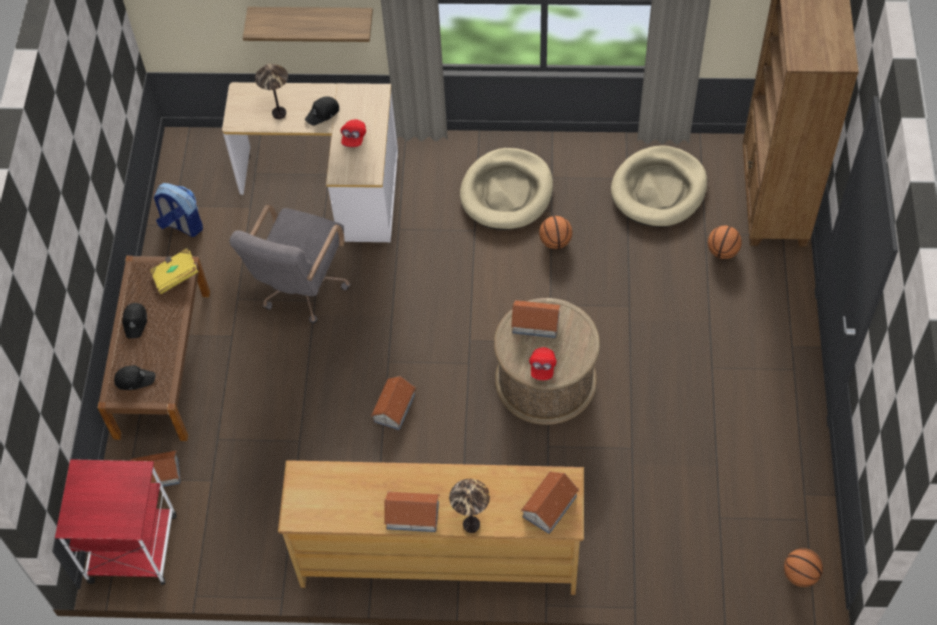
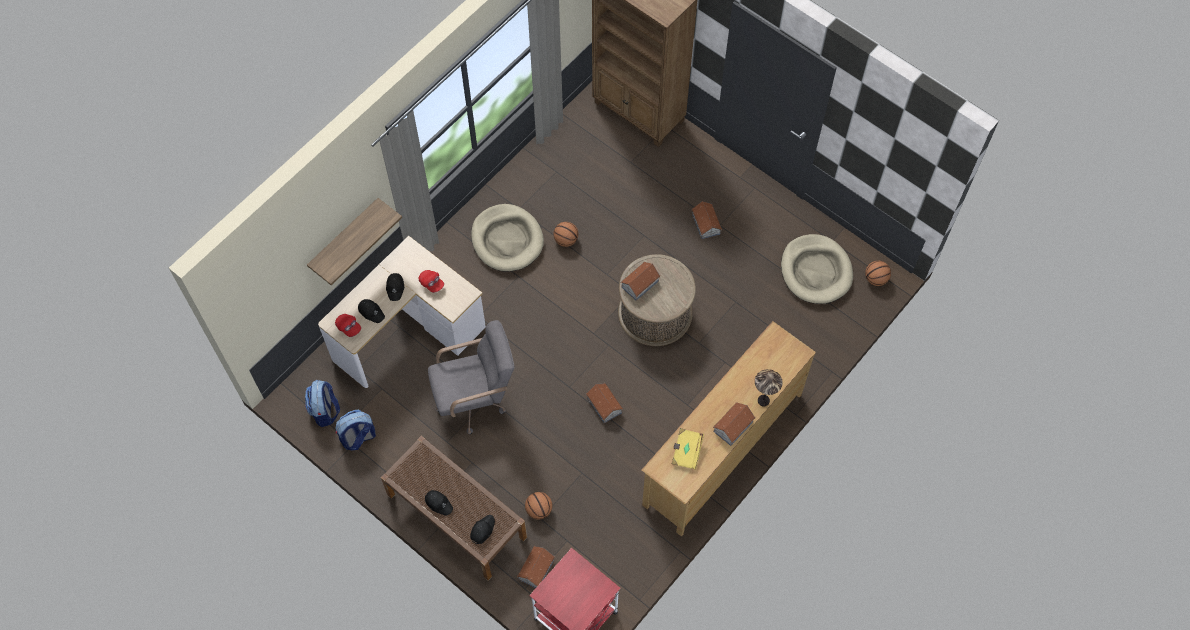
camera: 55 degrees left, 5 degrees up
yellow book [150,248,198,294] -> yellow book moved to [672,428,704,470]
grey office chair [229,205,350,323] -> grey office chair turned 75 degrees counterclockwise [428,320,514,434]
table lamp [255,64,288,119] -> black cap [358,299,385,323]
toy house [521,471,579,534] -> toy house moved to [692,201,722,239]
red cap [529,347,557,380] -> red cap moved to [335,314,361,337]
beige dog bed [611,146,707,227] -> beige dog bed moved to [781,234,853,304]
basketball [708,226,742,259] -> basketball moved to [525,492,552,520]
none -> backpack [305,380,340,427]

